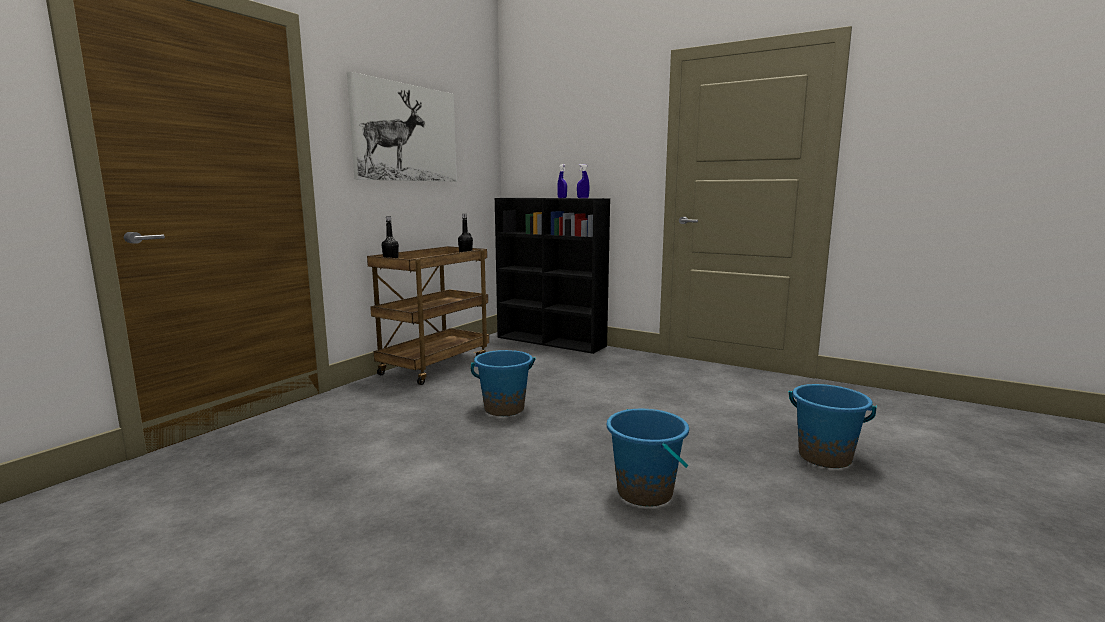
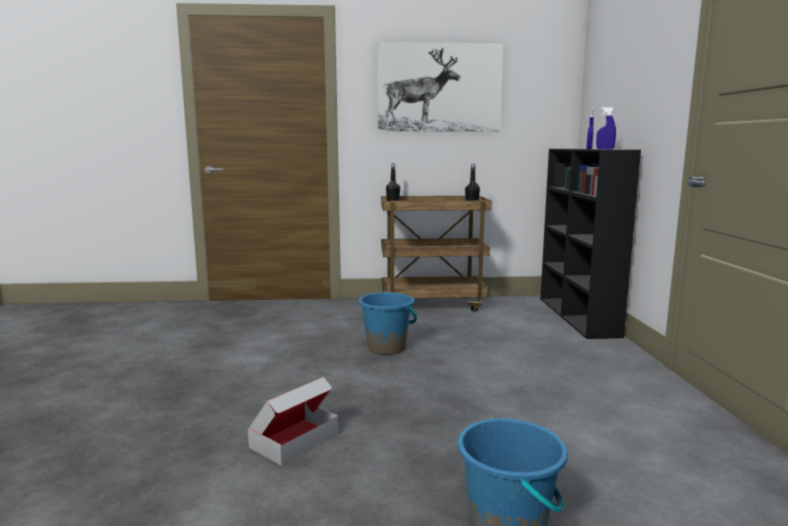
camera: 55 degrees right, 0 degrees up
blue bucket [607,409,689,507] -> cardboard box [248,377,339,466]

